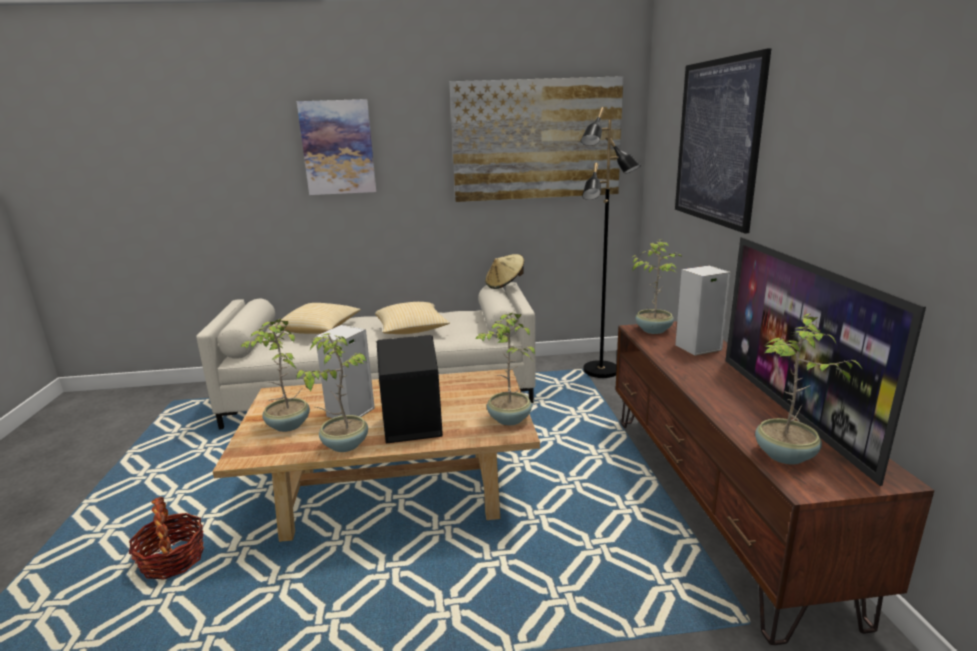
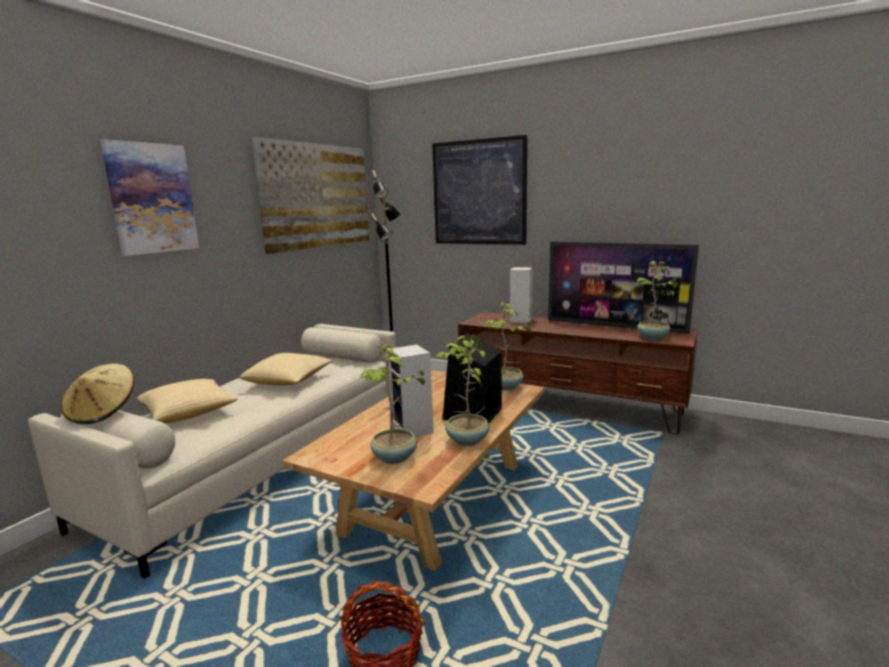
camera: 55 degrees left, 5 degrees down
beige hat [485,254,524,289] -> beige hat moved to [61,364,134,424]
potted plant [630,239,682,334] -> none

